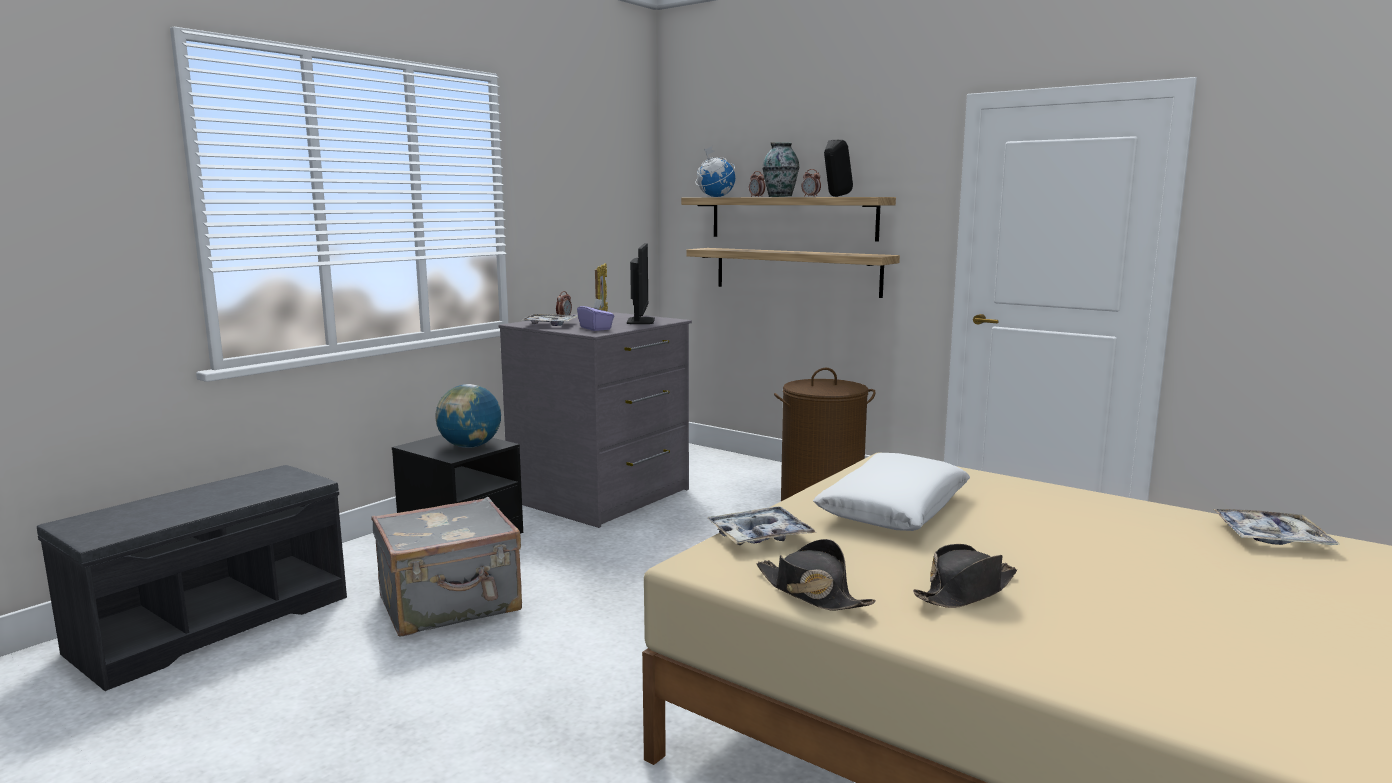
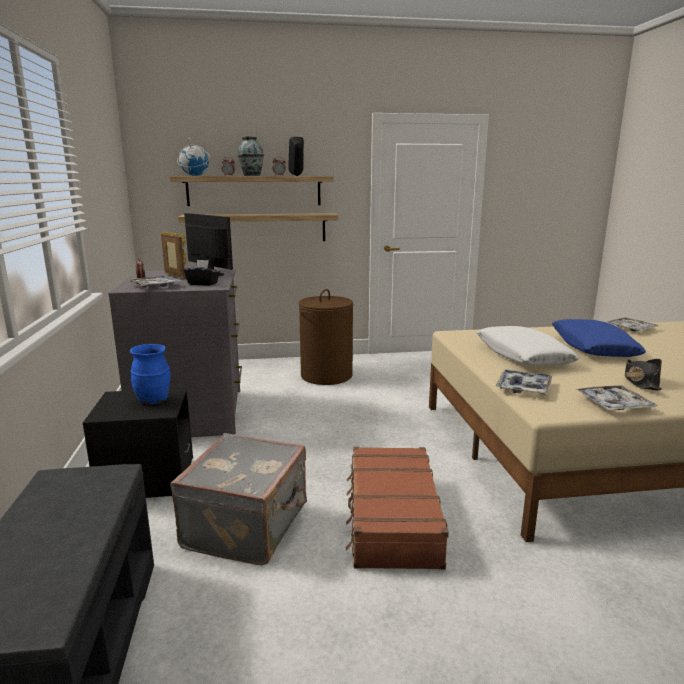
camera: 45 degrees left, 5 degrees up
globe [435,384,501,448] -> blue vase [130,344,170,404]
purple tissue box [577,299,614,331] -> black tissue box [184,260,220,286]
black hat [756,539,876,610] -> tray [575,385,658,410]
none -> brown suitcase [346,447,449,569]
none -> blue pillow [552,319,646,357]

